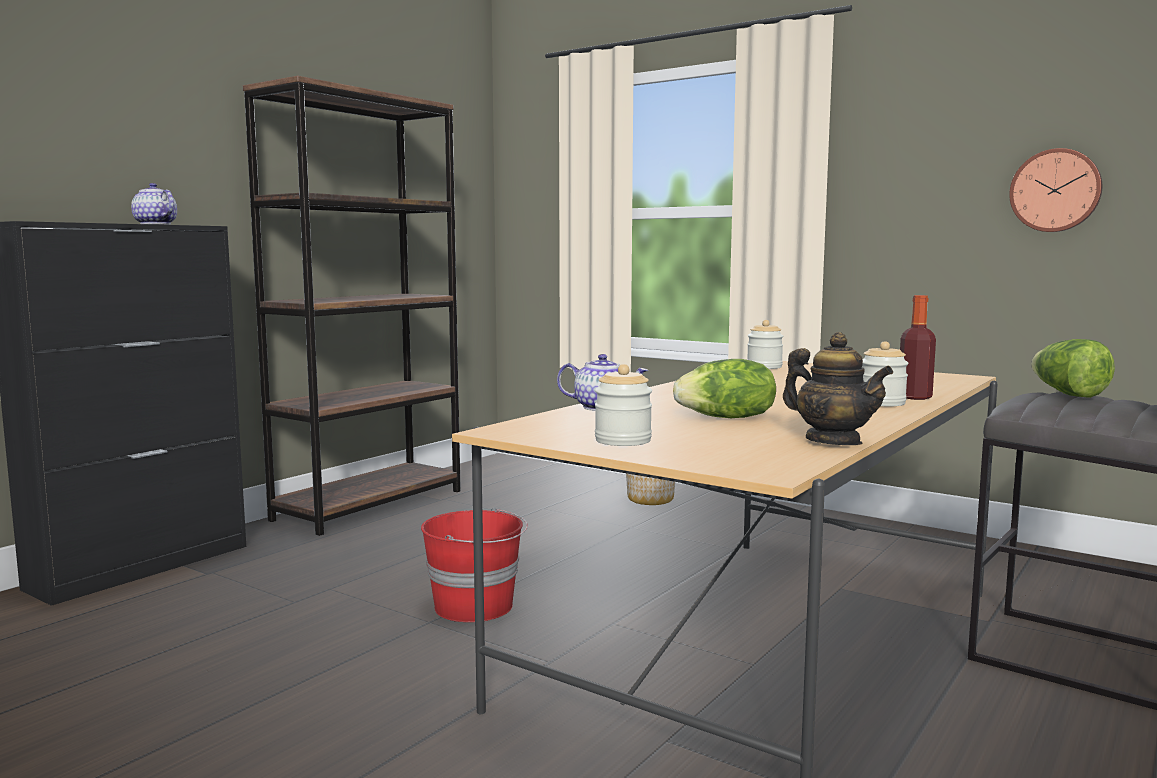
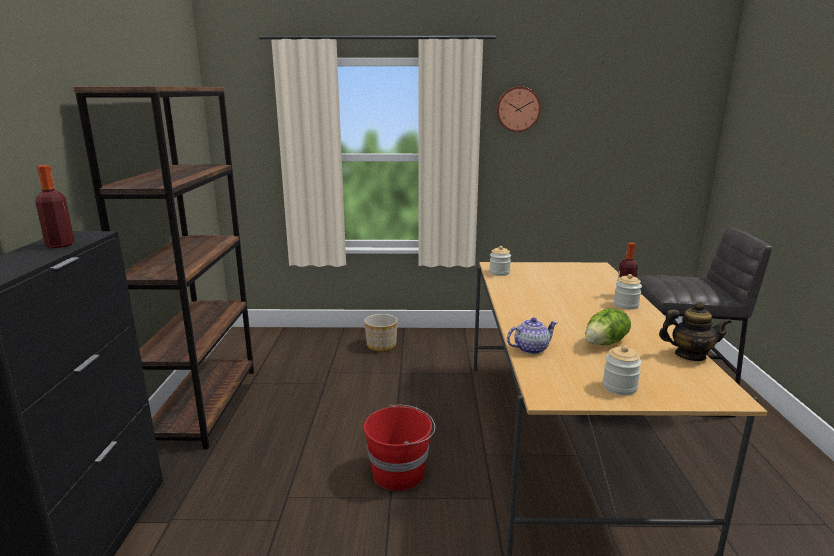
camera: 35 degrees left, 10 degrees up
teapot [131,183,177,225] -> bottle [35,165,75,248]
wall clock [1009,148,1102,232] -> wall clock moved to [496,86,541,132]
lettuce [1031,339,1115,398] -> none

